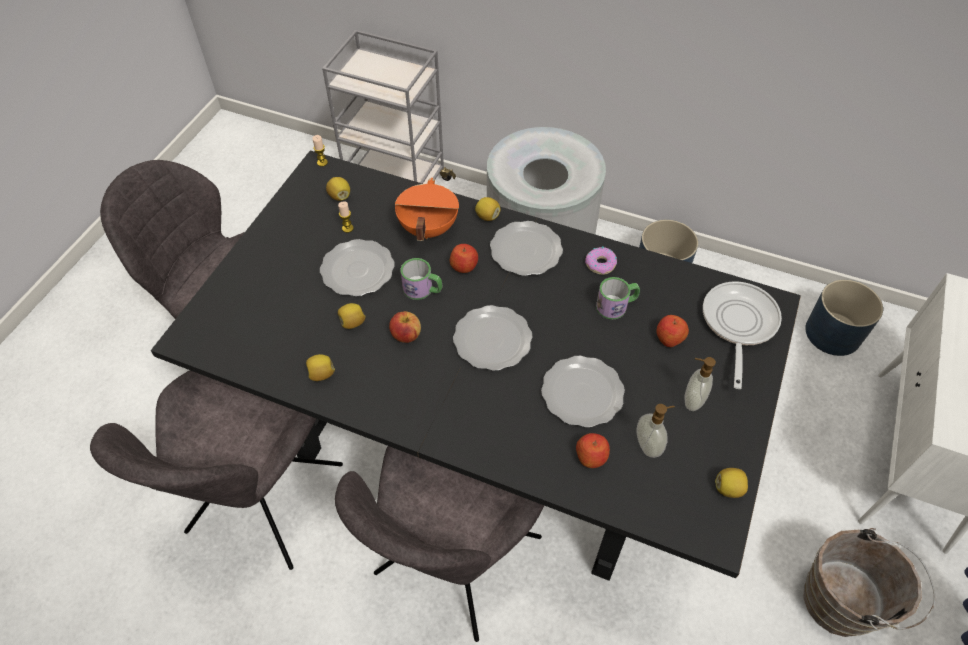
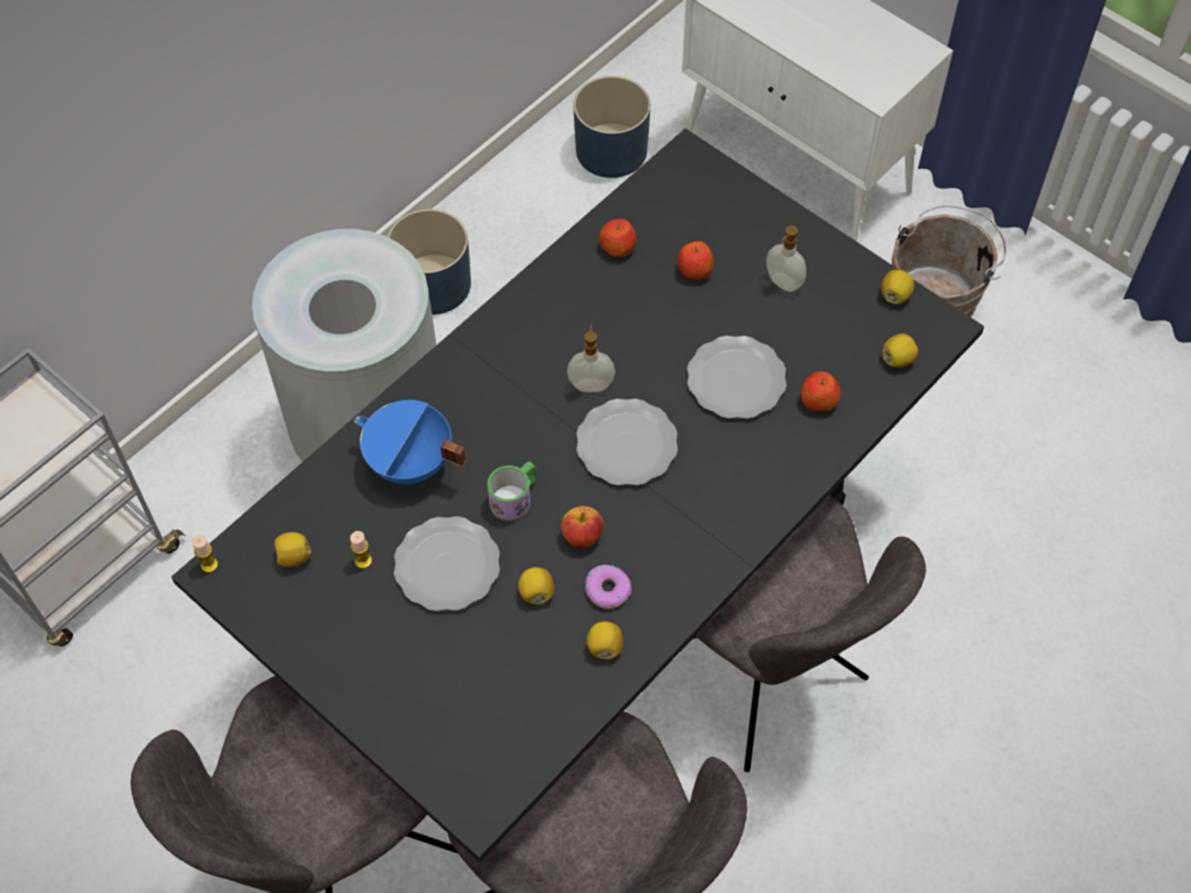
camera: 70 degrees left, 5 degrees up
orange cooking pot [395,178,459,241] -> blue cooking pot [354,400,467,484]
apple [450,244,478,273] -> apple moved to [599,219,636,257]
lemon [475,197,501,221] -> lemon moved to [882,333,918,368]
plate [490,221,563,276] -> none
donut [585,246,617,275] -> donut moved to [585,565,631,609]
mug [596,277,640,319] -> none
soap dispenser [637,404,675,458] -> soap dispenser moved to [567,325,615,392]
frying pan [703,281,782,389] -> none

